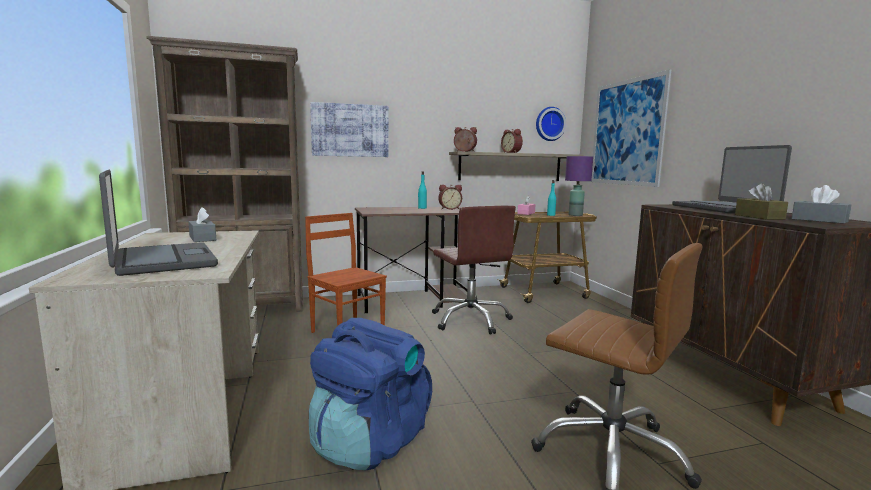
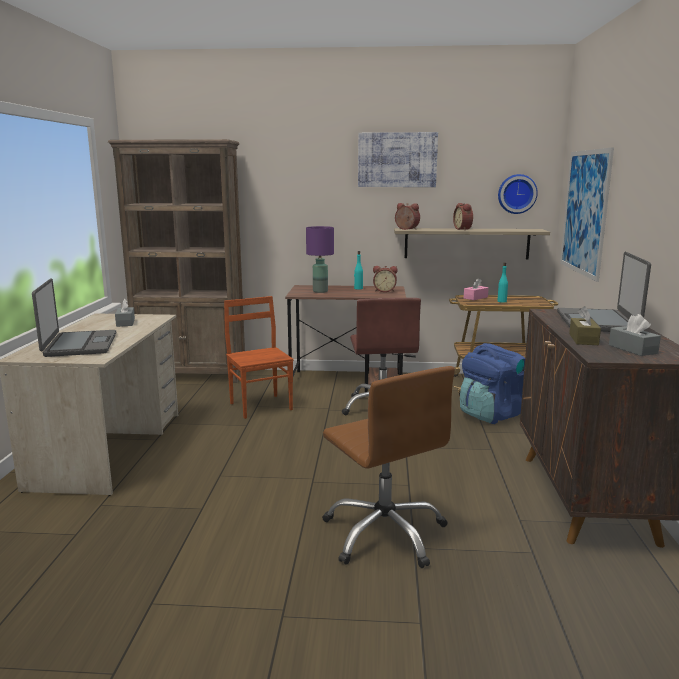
camera: 20 degrees right, 5 degrees up
blue backpack [309,318,432,470] -> blue backpack moved to [460,343,525,424]
picture [310,102,389,157] -> picture moved to [358,132,438,187]
purple table lamp [565,156,593,216] -> purple table lamp moved to [306,226,334,293]

